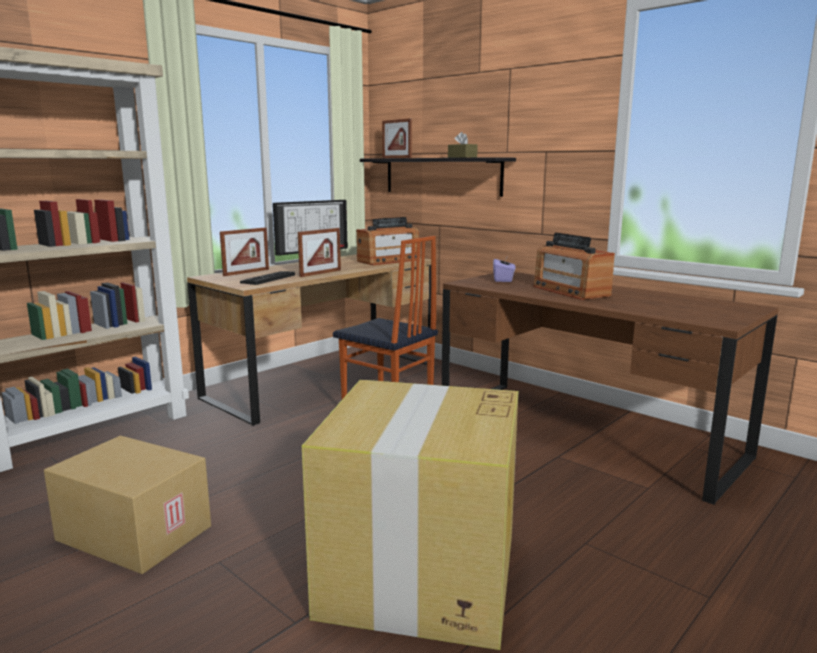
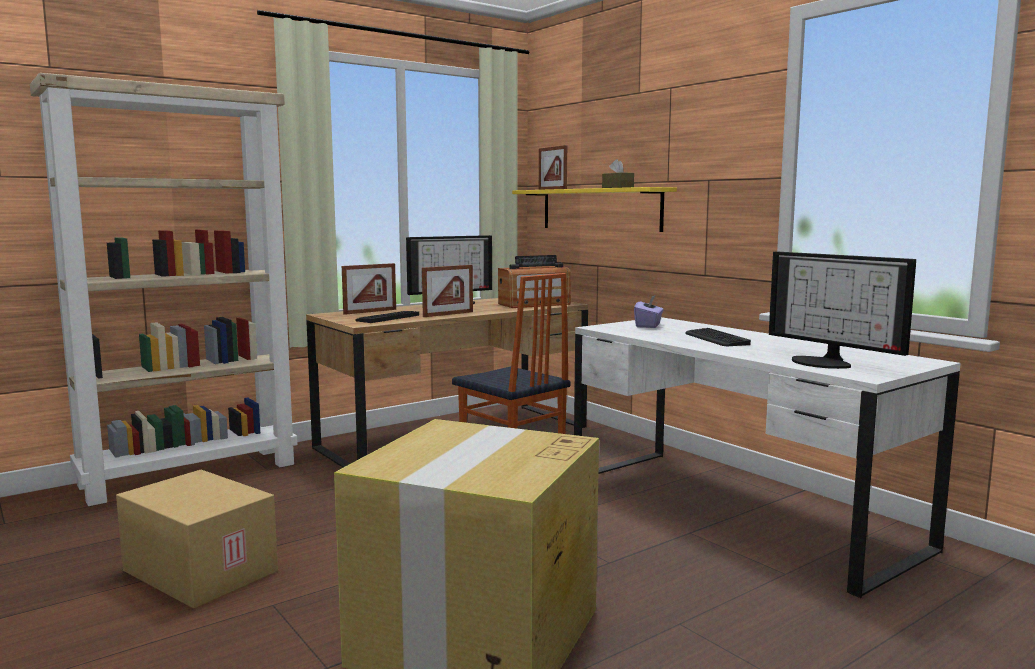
camera: 10 degrees right, 5 degrees down
black shelf [360,157,516,197] -> yellow shelf [512,187,677,232]
brown desk [442,272,779,505] -> white desk [574,317,961,598]
radio [533,232,615,300] -> keyboard [685,328,751,346]
none -> monitor [769,251,916,369]

